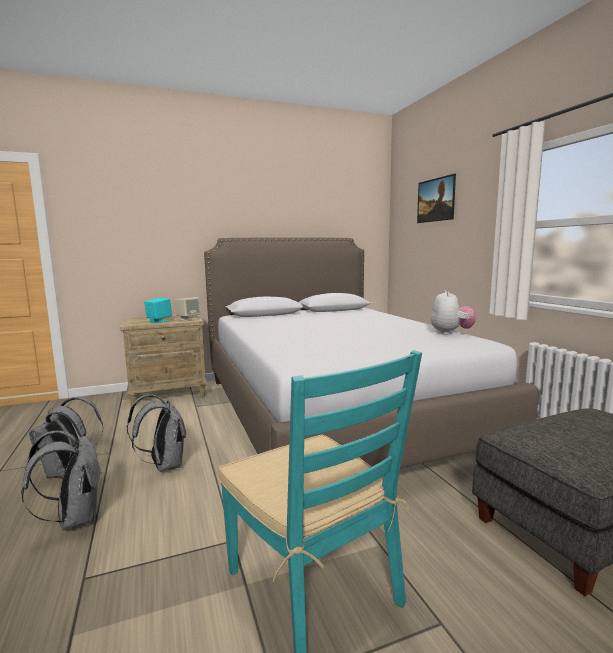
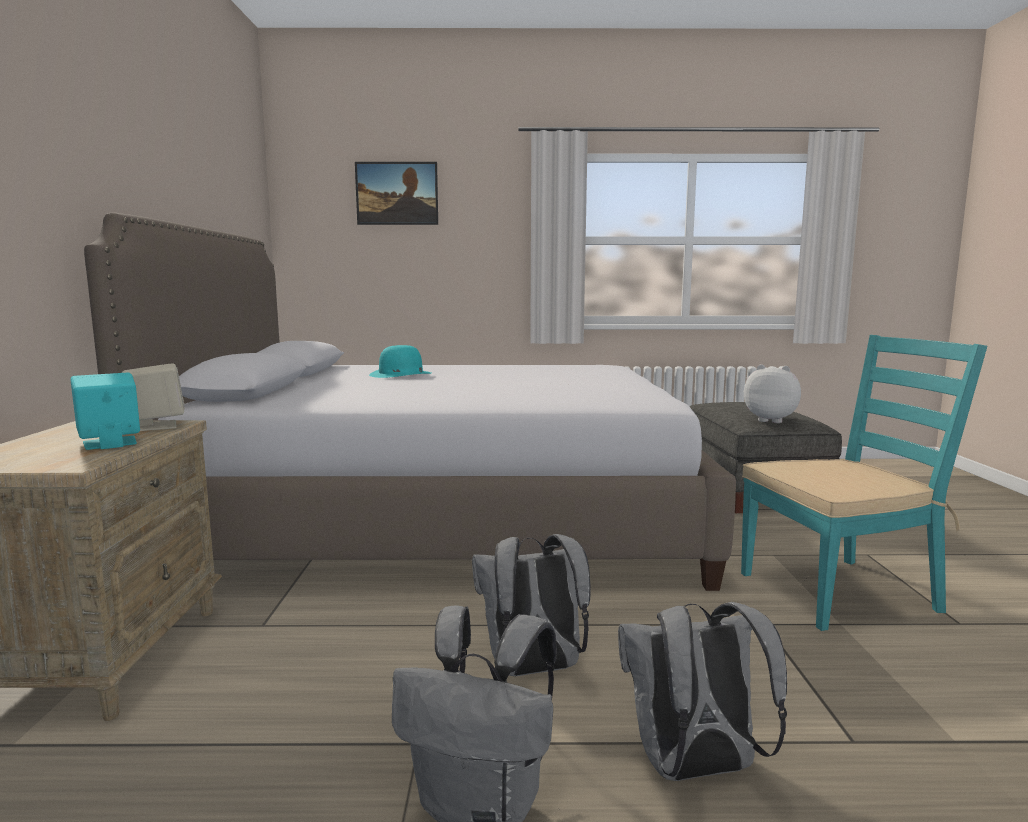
camera: 70 degrees left, 0 degrees up
plush toy [431,290,476,335] -> plush toy moved to [744,364,801,423]
none -> turquoise hat [369,345,431,378]

